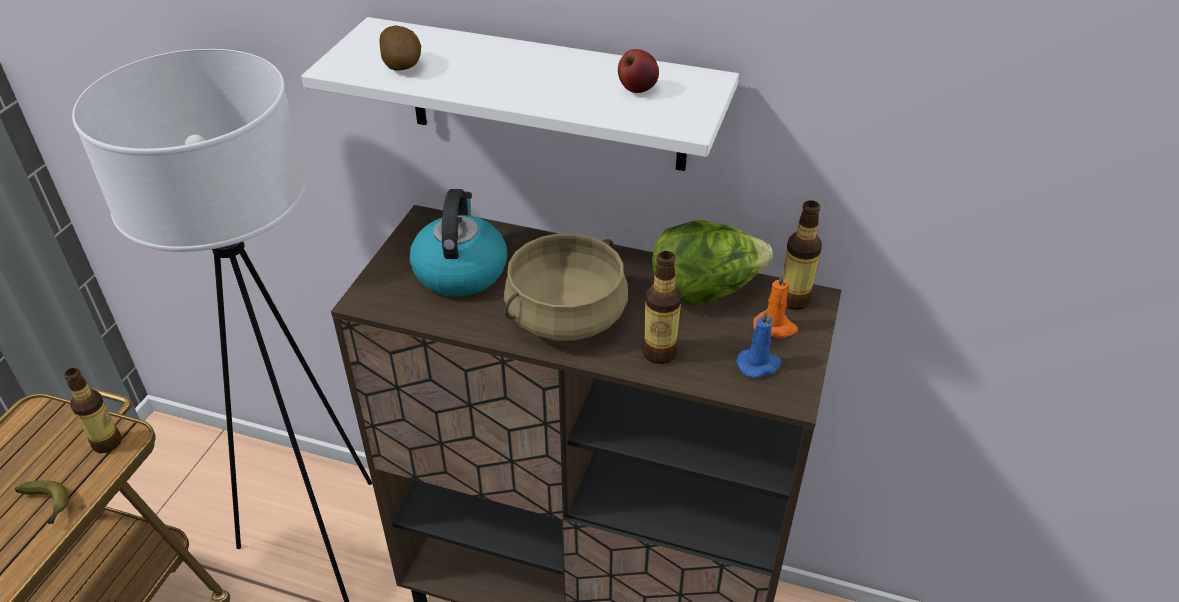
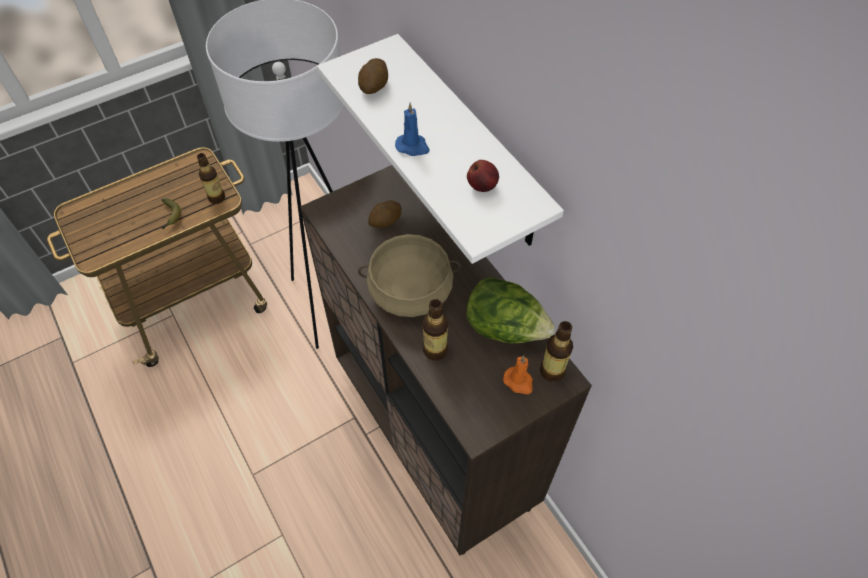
camera: 40 degrees right, 15 degrees up
kettle [409,189,507,296] -> potato [368,200,402,228]
blue candle [736,309,782,378] -> blue candle moved to [395,103,430,156]

